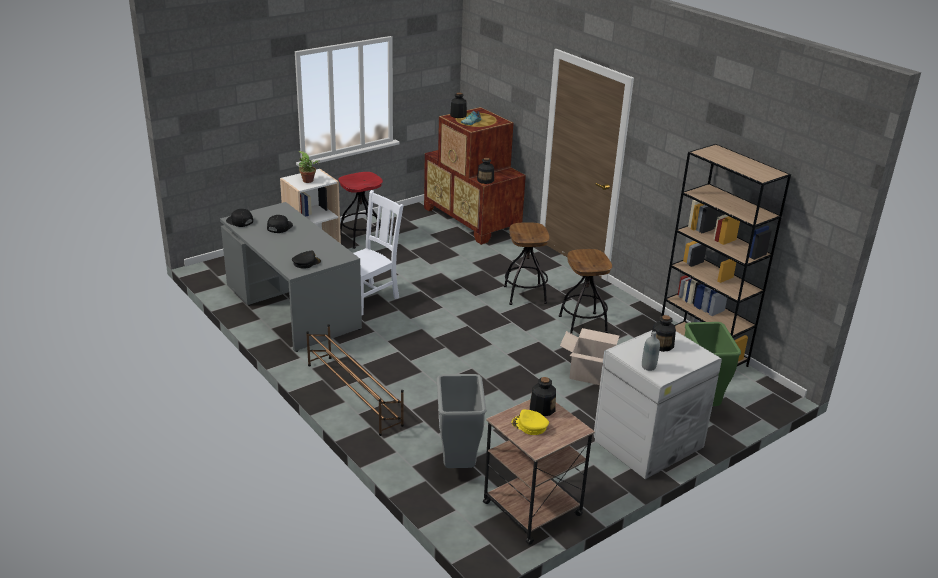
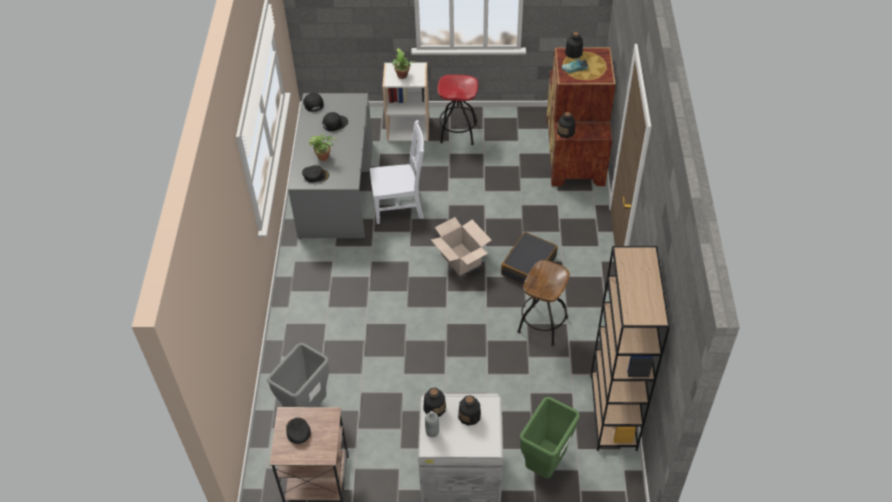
camera: 40 degrees right, 20 degrees up
brown shoe rack [306,324,404,436] -> none
brown stool [504,222,550,305] -> black suitcase [501,232,558,285]
yellow cap [512,409,549,435] -> black cap [286,418,311,444]
bottle [530,377,556,416] -> bottle moved to [423,387,446,417]
cardboard box [560,328,619,385] -> cardboard box moved to [431,217,492,275]
none -> potted plant [308,134,337,161]

